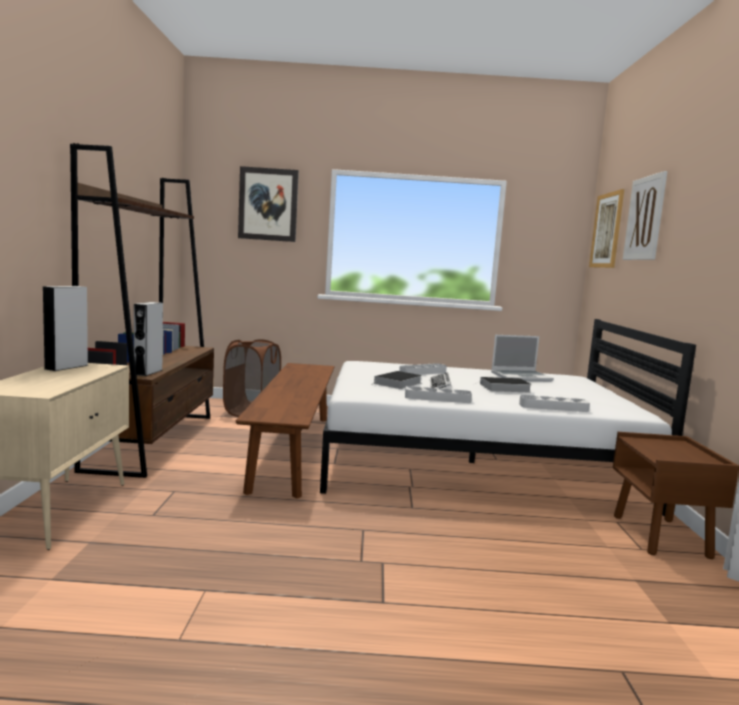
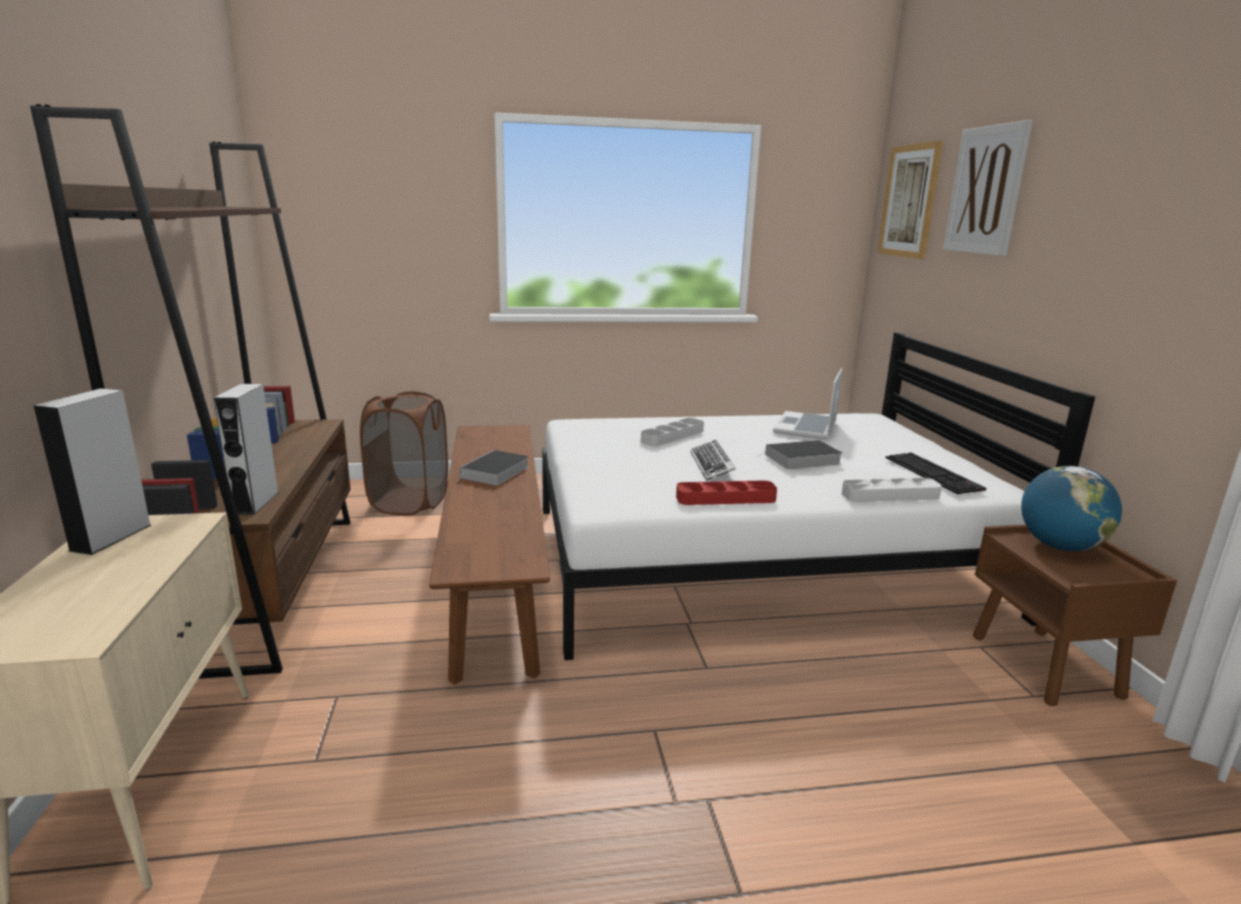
camera: 10 degrees left, 10 degrees up
picture [238,166,299,242] -> none
book [374,371,422,389] -> book moved to [456,450,529,486]
grey tray [405,386,472,403] -> red tray [676,481,777,505]
laptop [491,335,554,382] -> laptop turned 135 degrees clockwise [773,368,843,440]
none -> keyboard [886,453,986,494]
none -> globe [1021,466,1122,551]

